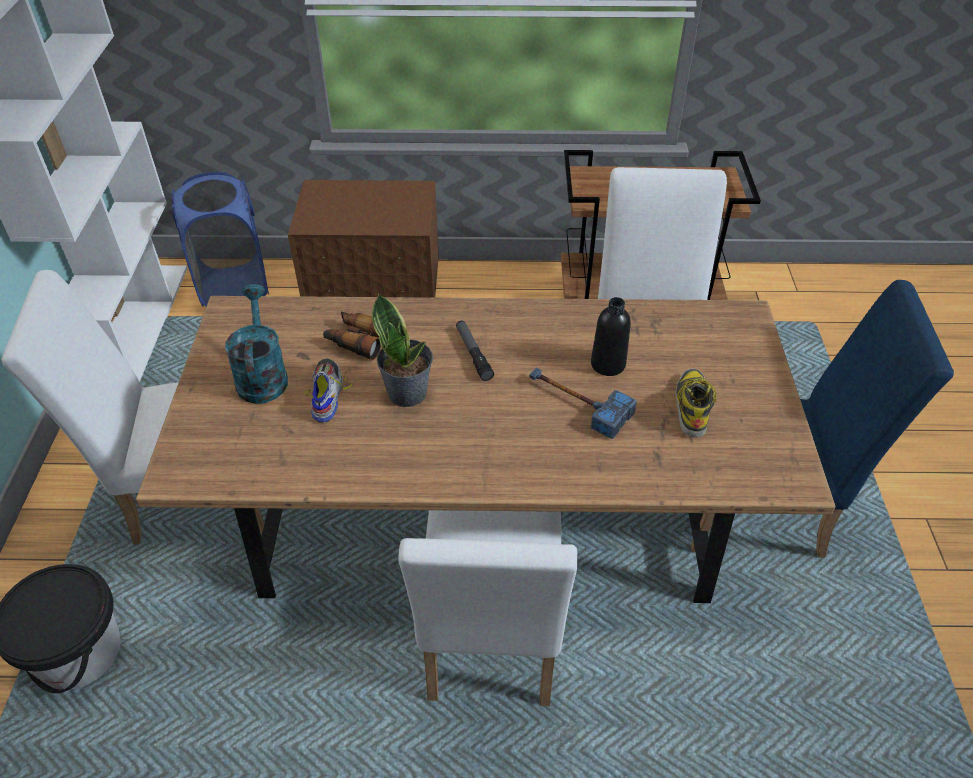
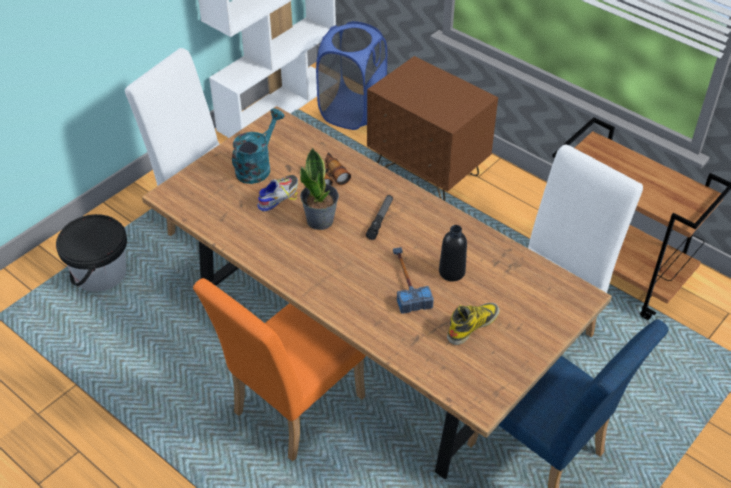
camera: 40 degrees right, 0 degrees up
white chair [398,510,578,706] -> orange chair [193,278,366,461]

